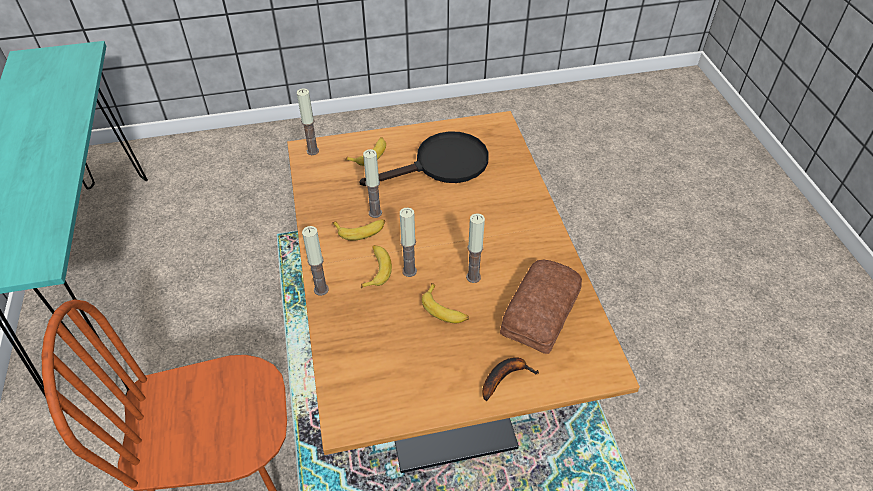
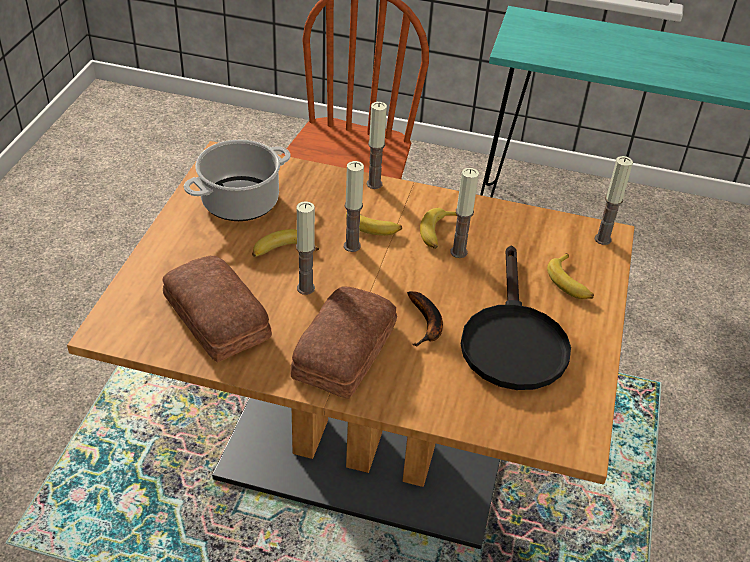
camera: 115 degrees right, 5 degrees down
banana [482,357,539,401] -> banana moved to [407,291,443,346]
none -> cooking pot [184,140,291,221]
none -> bread [291,286,397,399]

